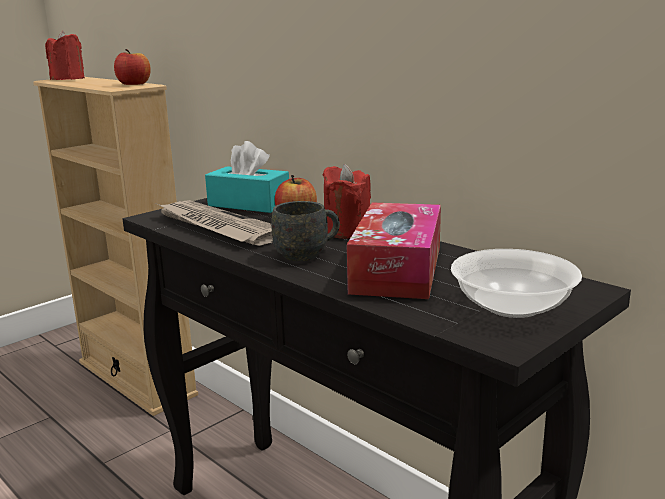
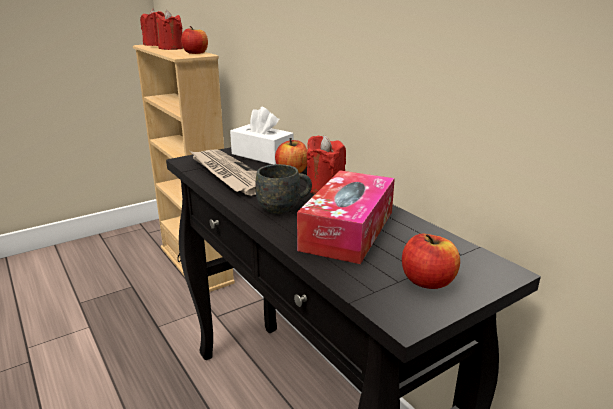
camera: 10 degrees right, 5 degrees up
turquoise tissue box [205,141,289,213] -> white tissue box [230,107,293,165]
bowl [451,249,582,318] -> apple [402,234,460,289]
none -> red candle [156,10,183,50]

